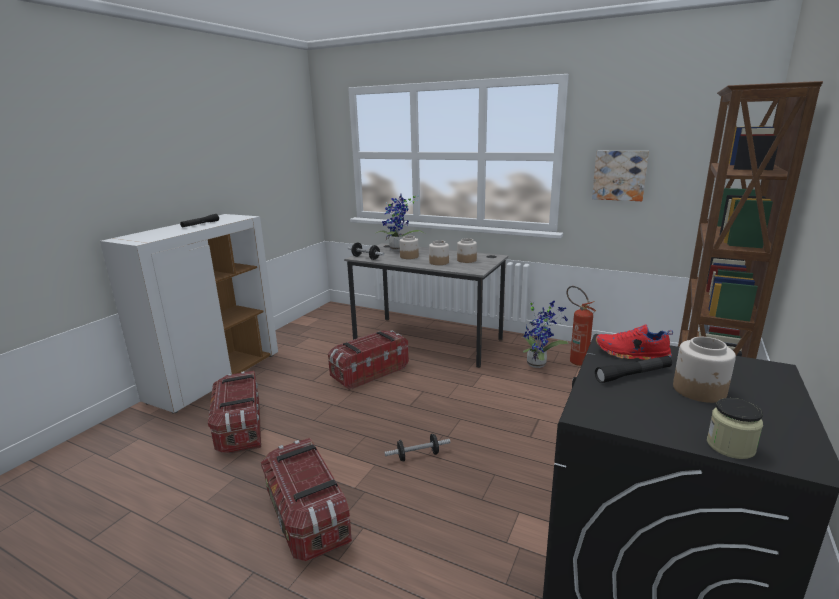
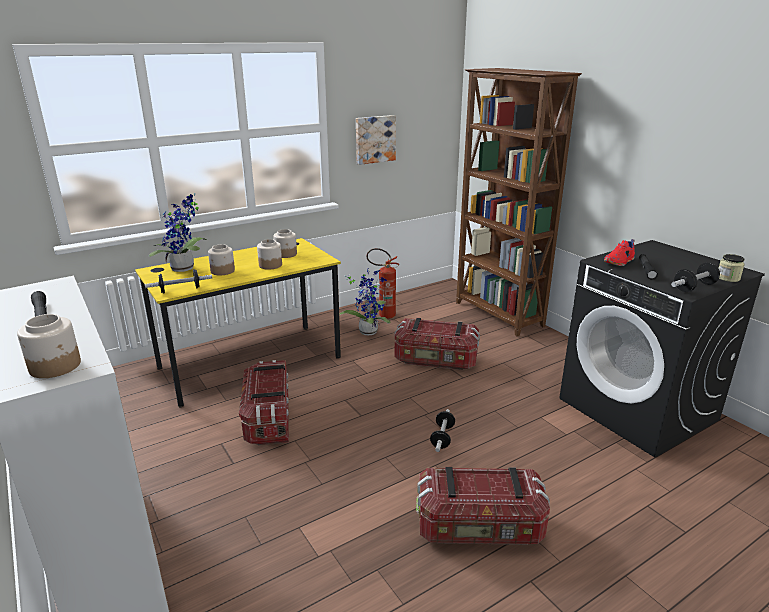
camera: 60 degrees left, 5 degrees up
storage box [208,371,261,454] -> storage box moved to [394,318,480,370]
grey desk [344,243,508,368] -> yellow desk [135,238,341,407]
jar [673,337,736,403] -> jar moved to [17,314,81,378]
none -> dumbbell [671,262,722,292]

